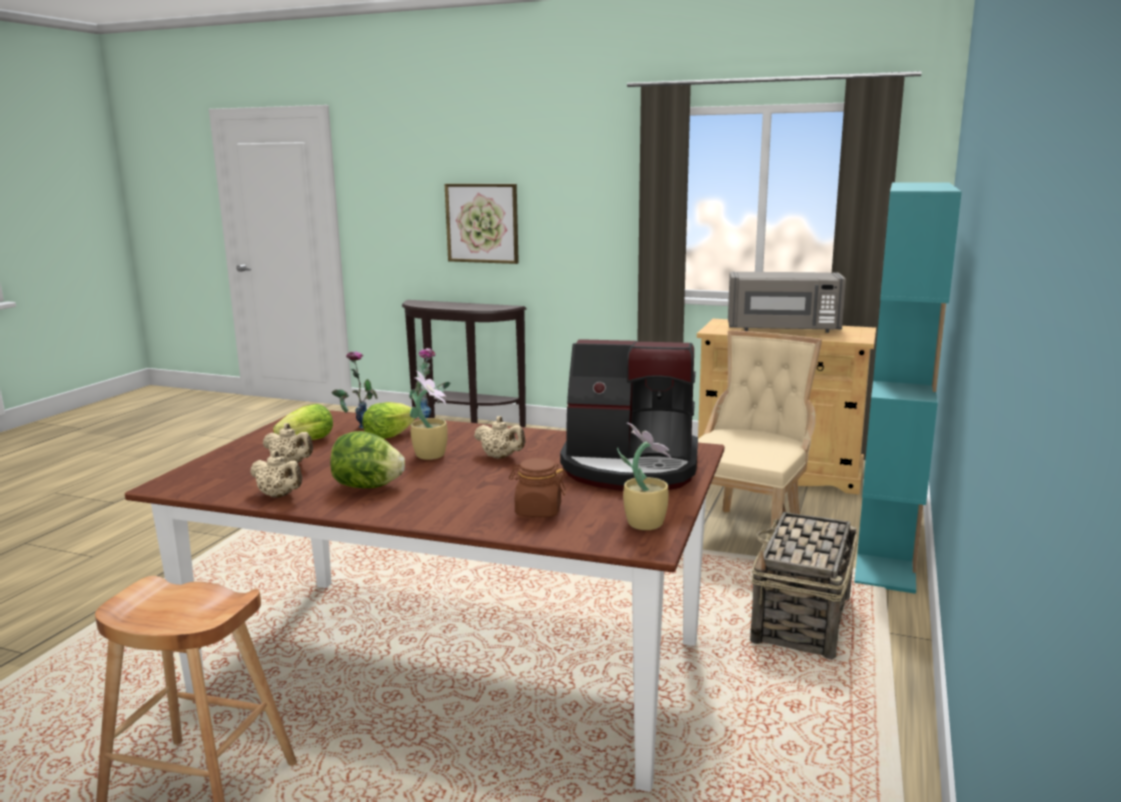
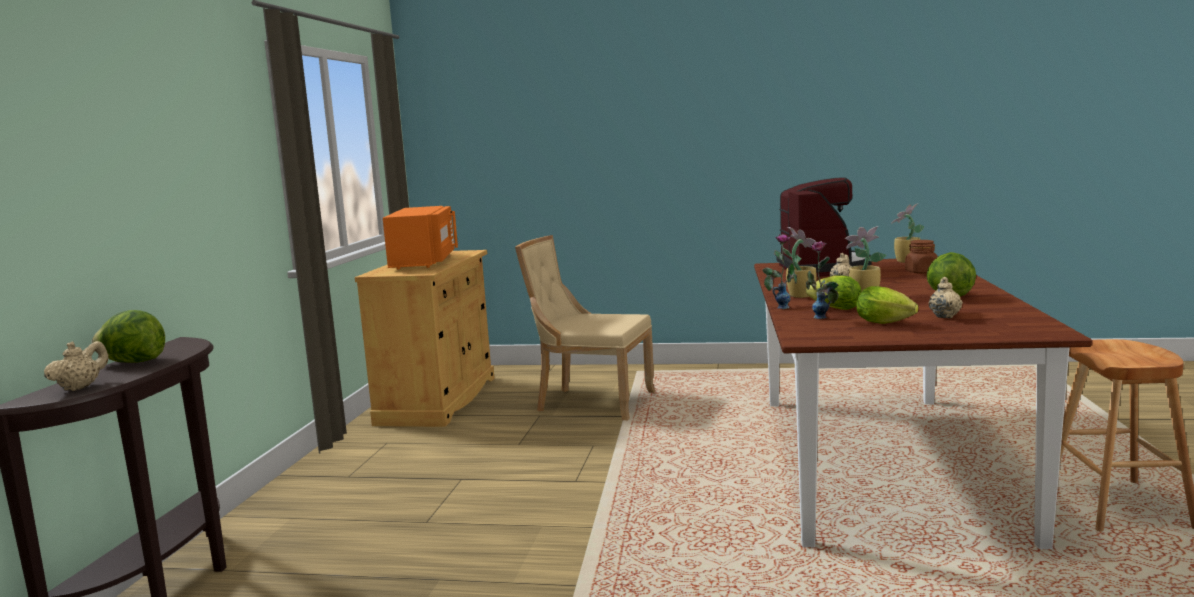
camera: 100 degrees left, 5 degrees down
beige teapot [250,450,302,498] -> beige teapot moved to [44,341,109,391]
picture [445,184,519,264] -> none
grey microwave [728,272,846,333] -> orange microwave [383,206,458,270]
basket [750,504,858,659] -> none
turquoise bookcase [854,182,962,594] -> none
none -> lettuce [91,310,165,363]
none -> potted plant [783,227,817,298]

